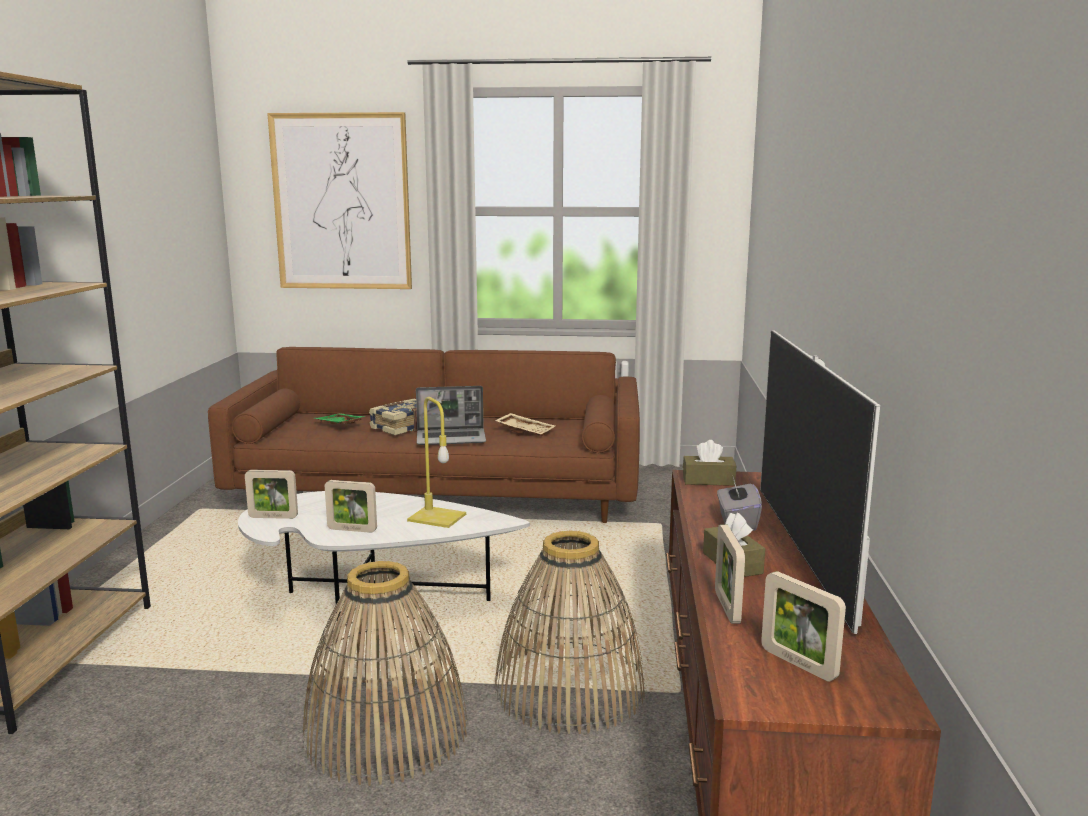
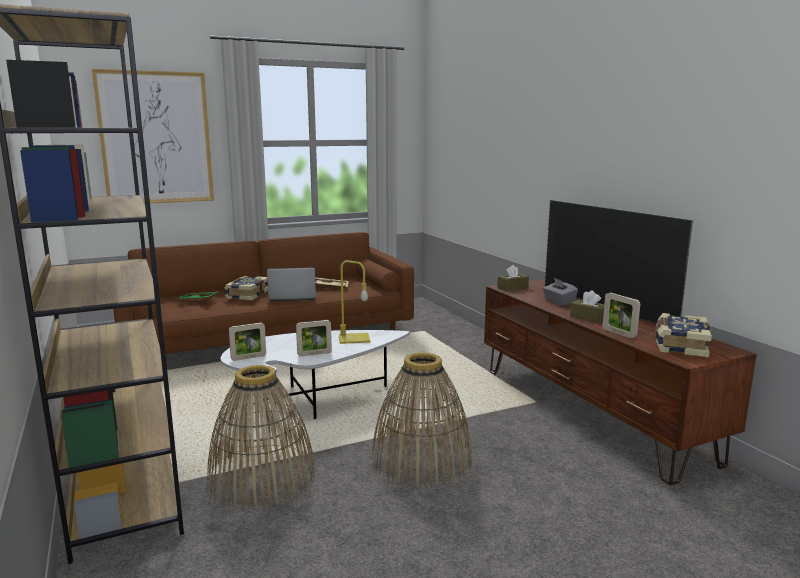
camera: 30 degrees left, 0 degrees up
laptop [416,386,486,445] -> laptop turned 150 degrees counterclockwise [267,267,316,301]
basket [495,531,645,734] -> basket moved to [207,365,316,509]
picture frame [761,571,846,681] -> book [655,313,712,357]

